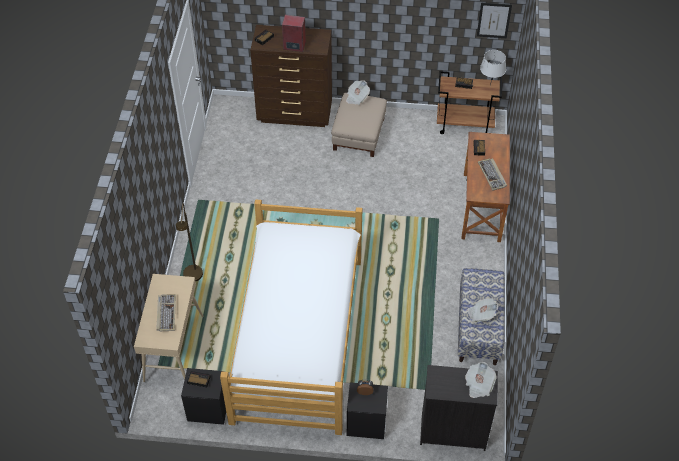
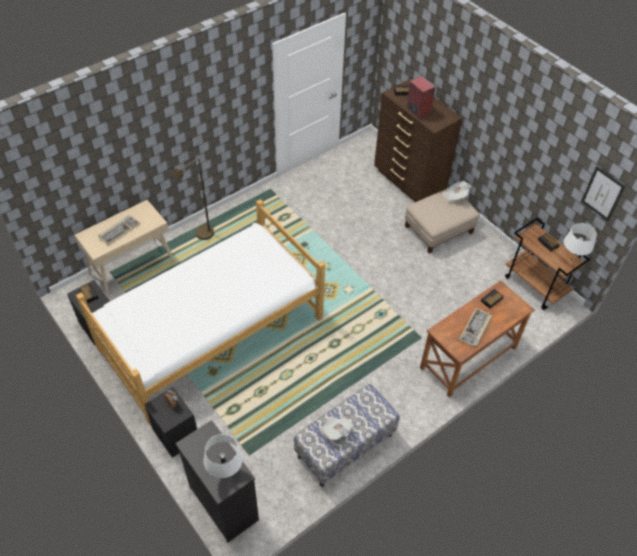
camera: 45 degrees right, 0 degrees up
newspaper [465,362,496,398] -> white table lamp [204,434,243,478]

